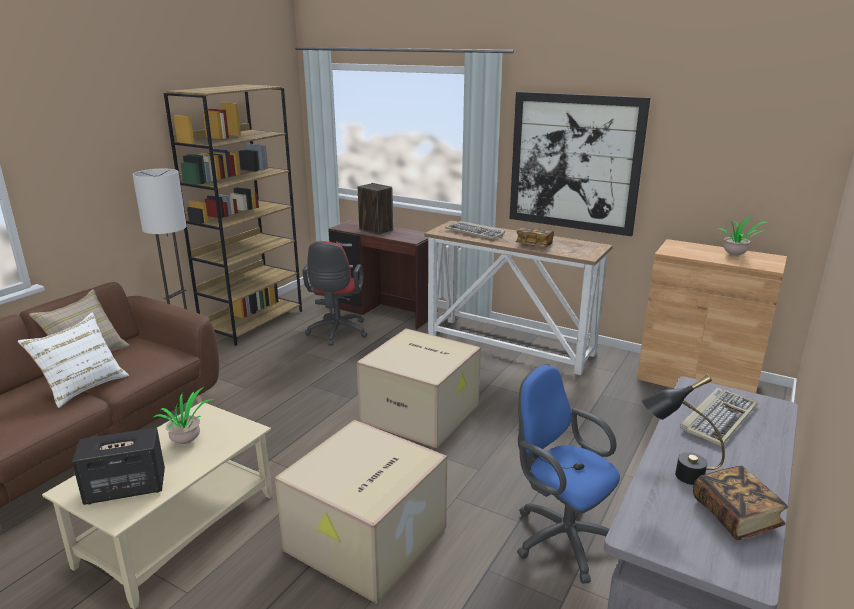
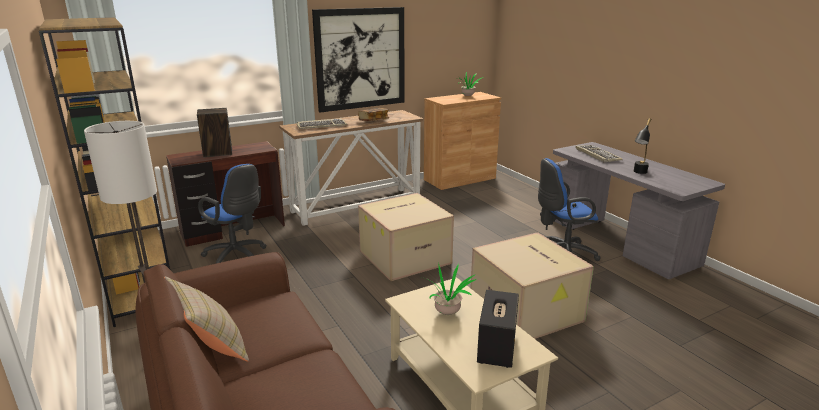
camera: 60 degrees left, 0 degrees up
white pillow [18,313,129,408] -> none
red office chair [302,241,368,346] -> blue office chair [198,164,267,264]
book [693,465,788,540] -> none

